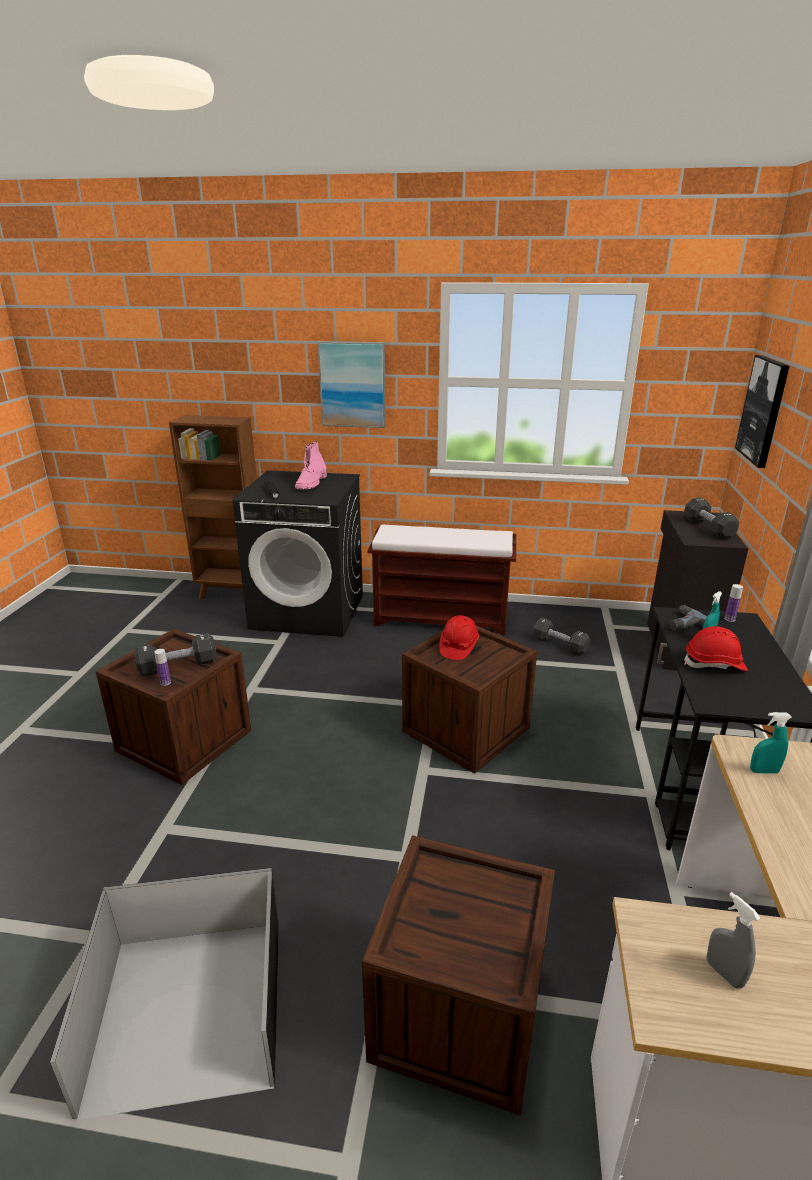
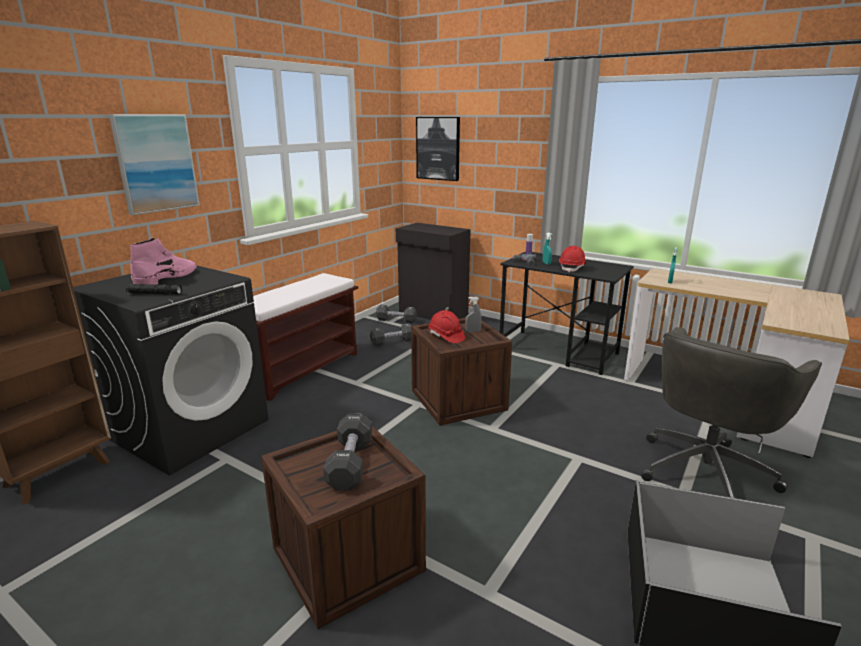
camera: 65 degrees left, 5 degrees down
bottle [154,649,171,686] -> none
pink boot [295,442,327,489] -> pink boot turned 105 degrees counterclockwise [130,237,197,285]
crate [362,835,555,1115] -> grey office chair [641,327,822,498]
black dumbbell [684,498,740,539] -> black dumbbell moved to [376,305,417,323]
grey spray bottle [707,892,760,989] -> grey spray bottle moved to [465,297,482,332]

